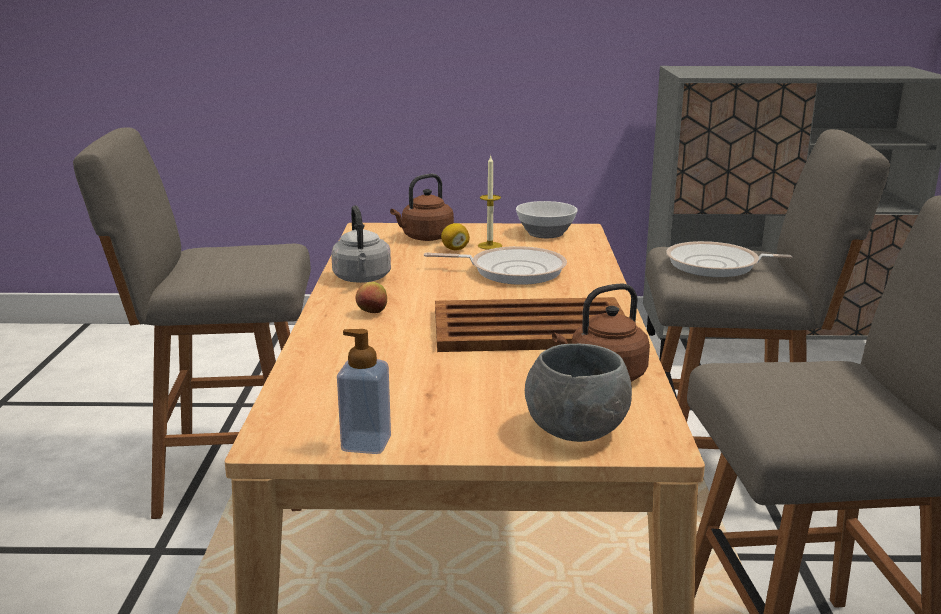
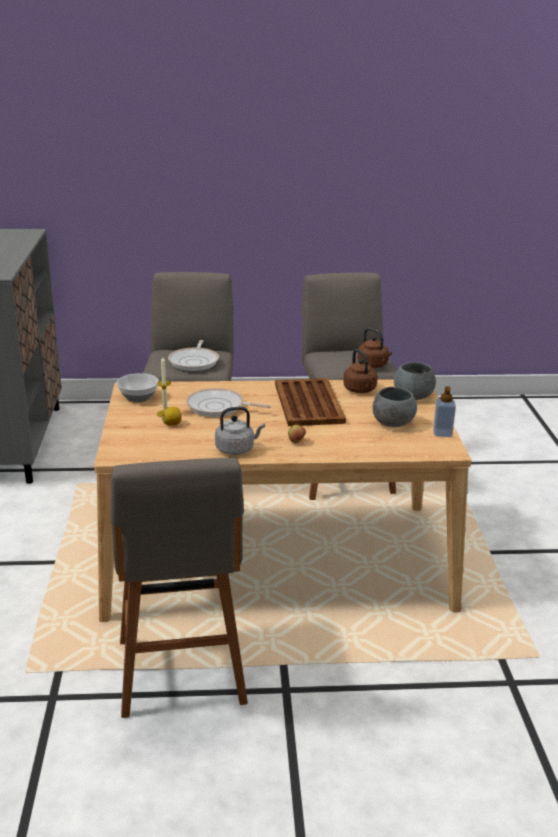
camera: 95 degrees left, 5 degrees up
brown kettle [390,174,454,241] -> brown kettle moved to [357,328,392,368]
frying pan [424,246,567,285] -> frying pan turned 75 degrees counterclockwise [186,388,271,417]
none -> grey bowl [372,387,417,427]

